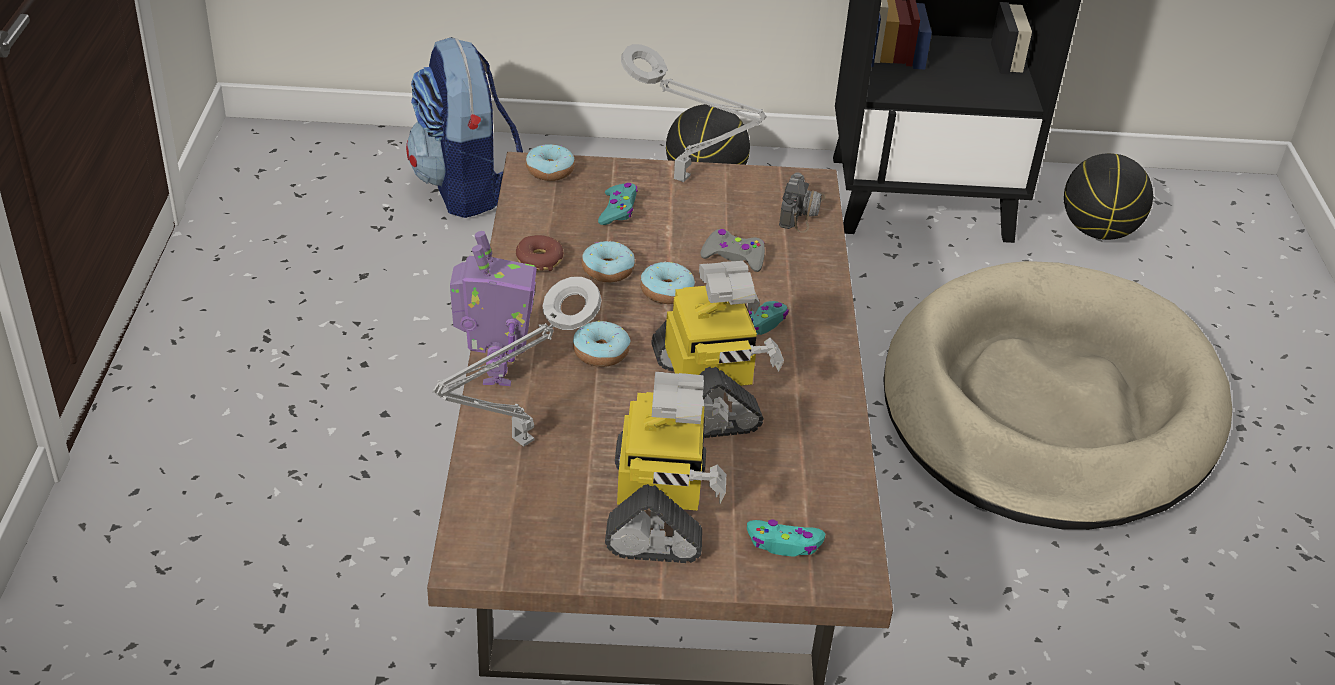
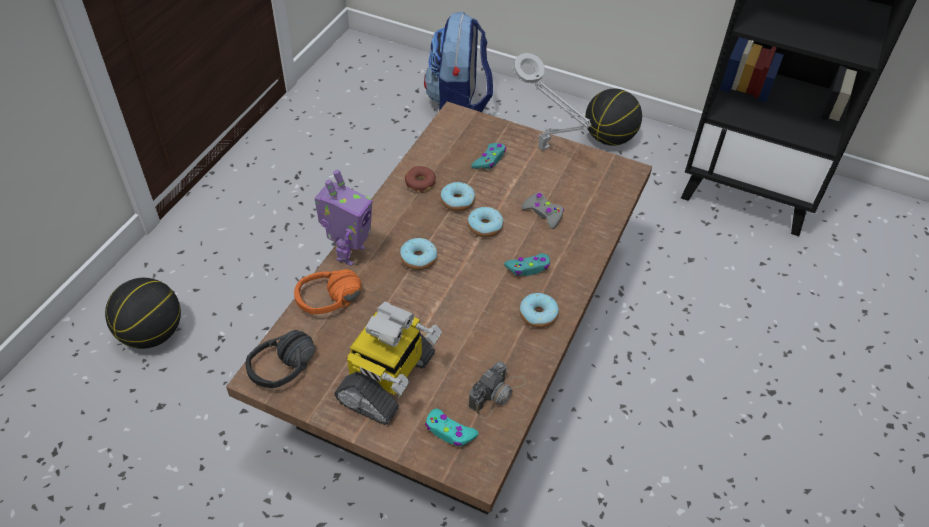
camera: 25 degrees right, 10 degrees up
grey table lamp [432,277,602,447] -> orange headphones [294,269,361,314]
donut [526,144,575,181] -> donut moved to [519,293,559,328]
toy robot [651,261,784,438] -> none
camera [779,172,826,233] -> camera moved to [469,361,527,419]
beige dog bed [883,261,1232,530] -> none
basketball [1064,153,1153,240] -> basketball moved to [105,278,181,349]
none -> black headphones [246,330,315,388]

